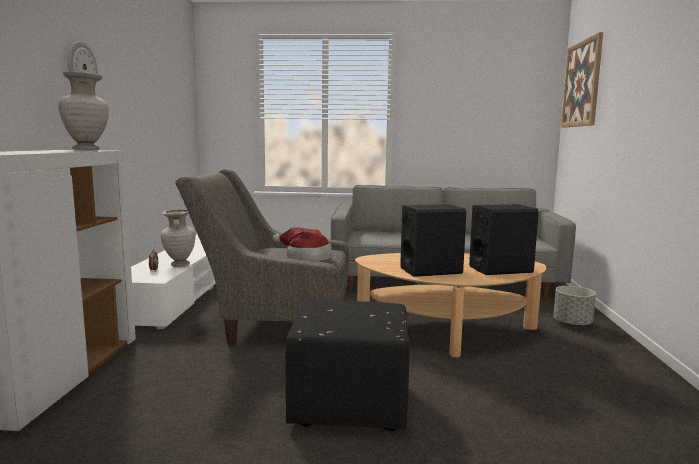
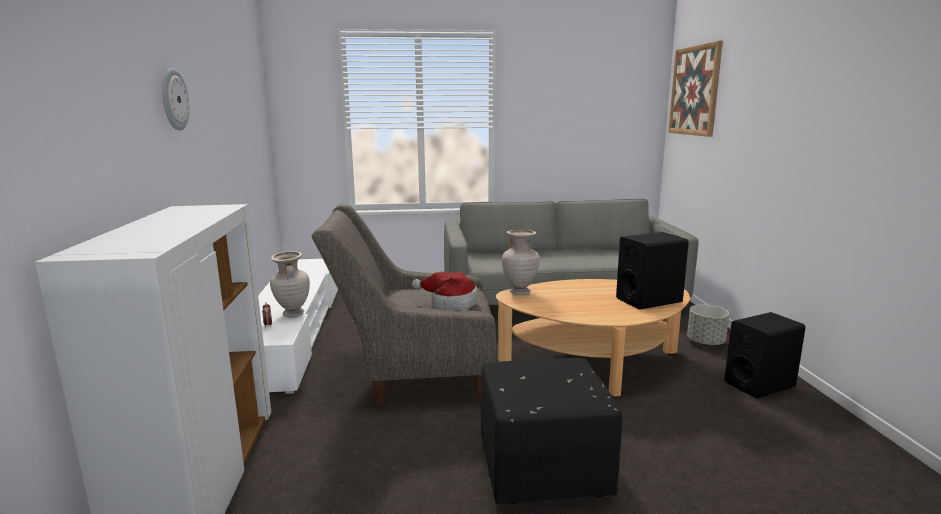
camera: 10 degrees left, 5 degrees up
beige vase [59,71,109,150] -> beige vase moved to [502,230,540,295]
black speaker [400,204,466,277] -> black speaker moved to [724,312,806,399]

